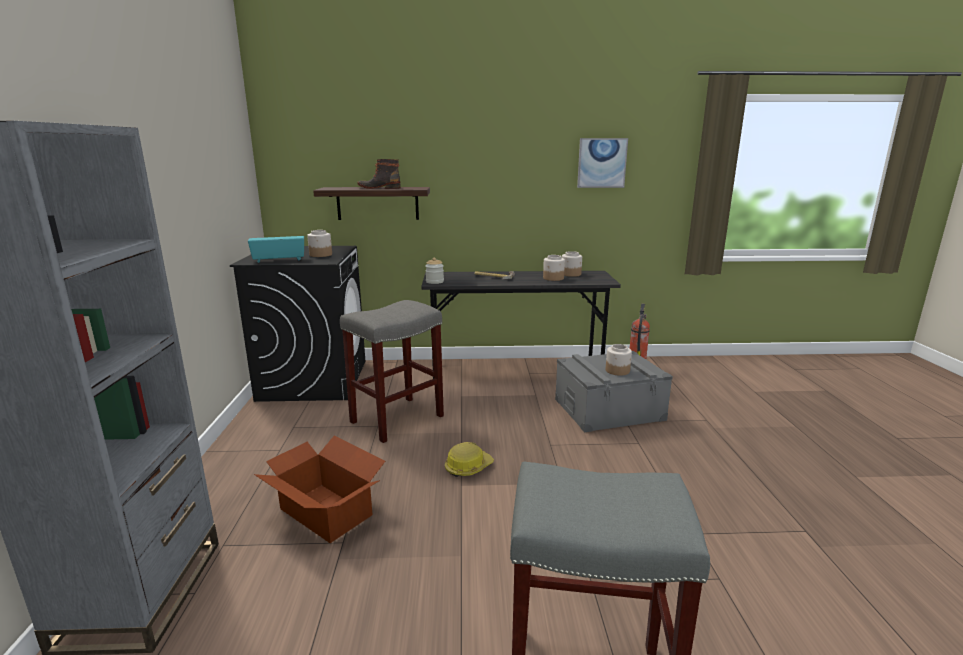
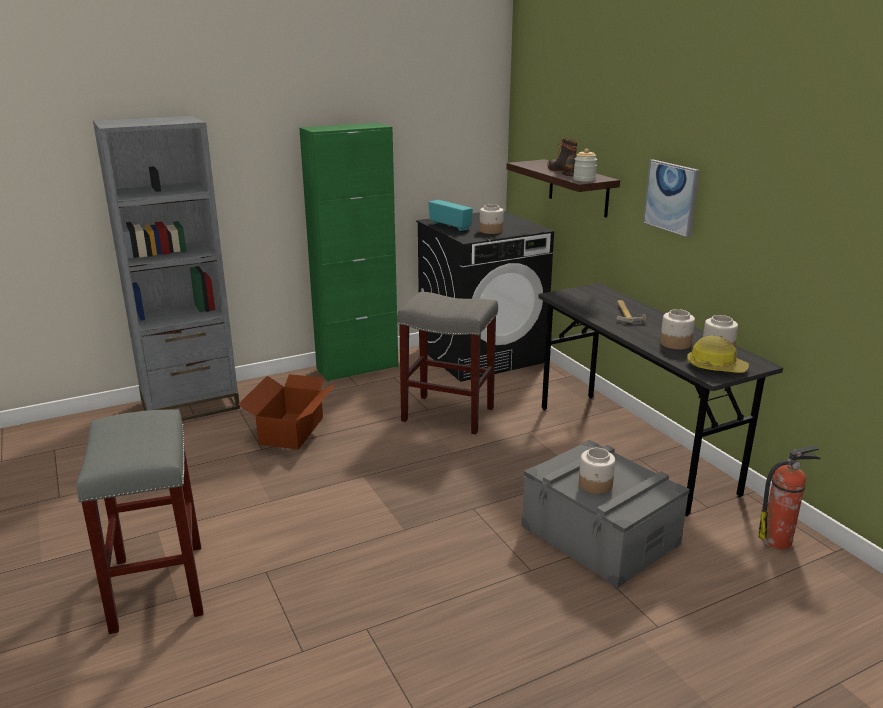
camera: 65 degrees right, 5 degrees up
jar [425,258,444,284] -> jar moved to [573,149,597,182]
hard hat [445,442,494,477] -> hard hat moved to [687,336,749,373]
picture [577,138,628,188] -> picture moved to [643,160,700,238]
none -> green cabinet [299,122,398,382]

